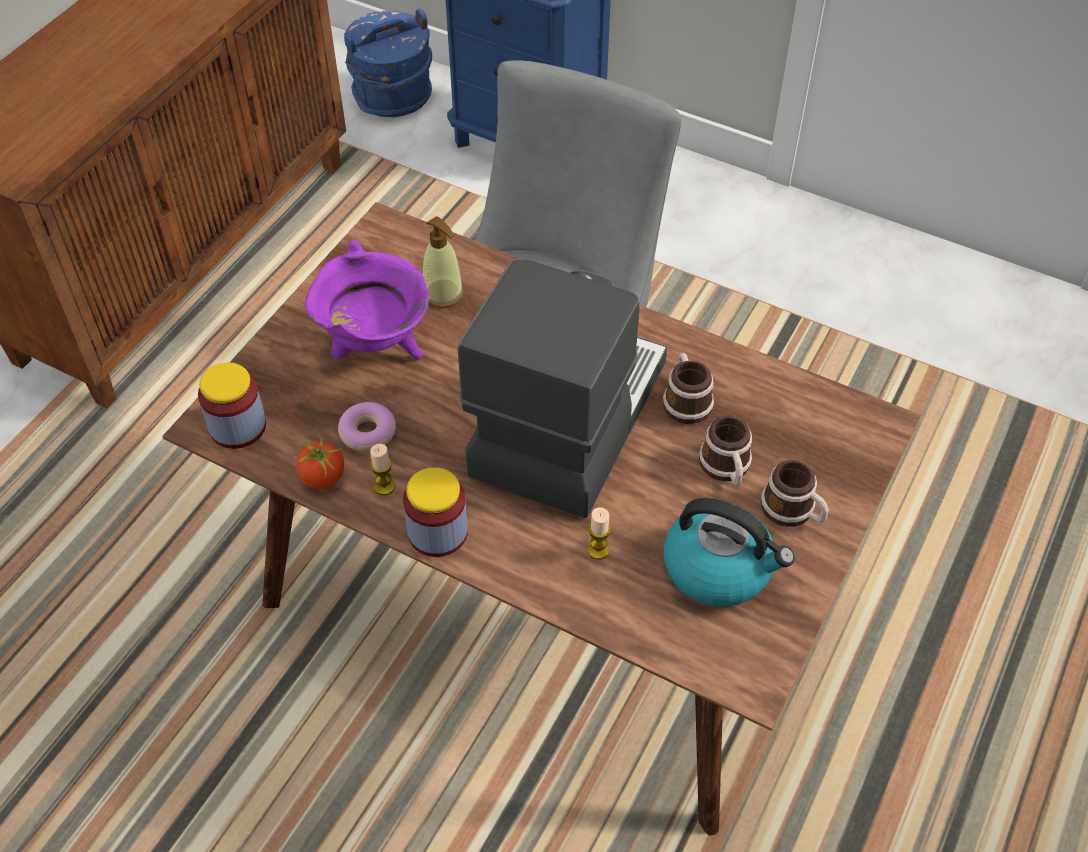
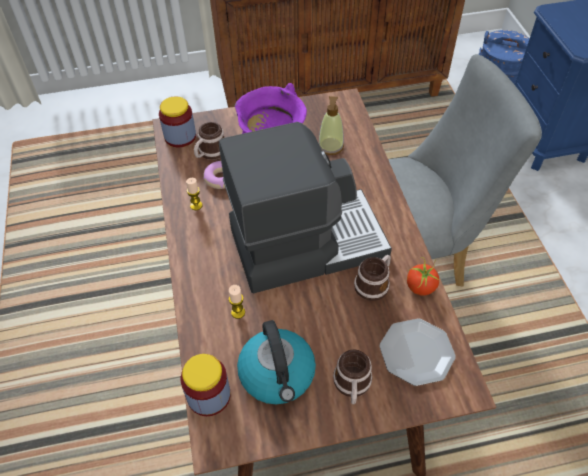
camera: 50 degrees right, 0 degrees up
tomato [296,430,344,489] -> tomato moved to [407,257,440,296]
jar [403,467,468,557] -> jar moved to [181,354,231,416]
mug [699,416,752,486] -> mug moved to [194,122,224,160]
none -> plate [379,319,456,386]

